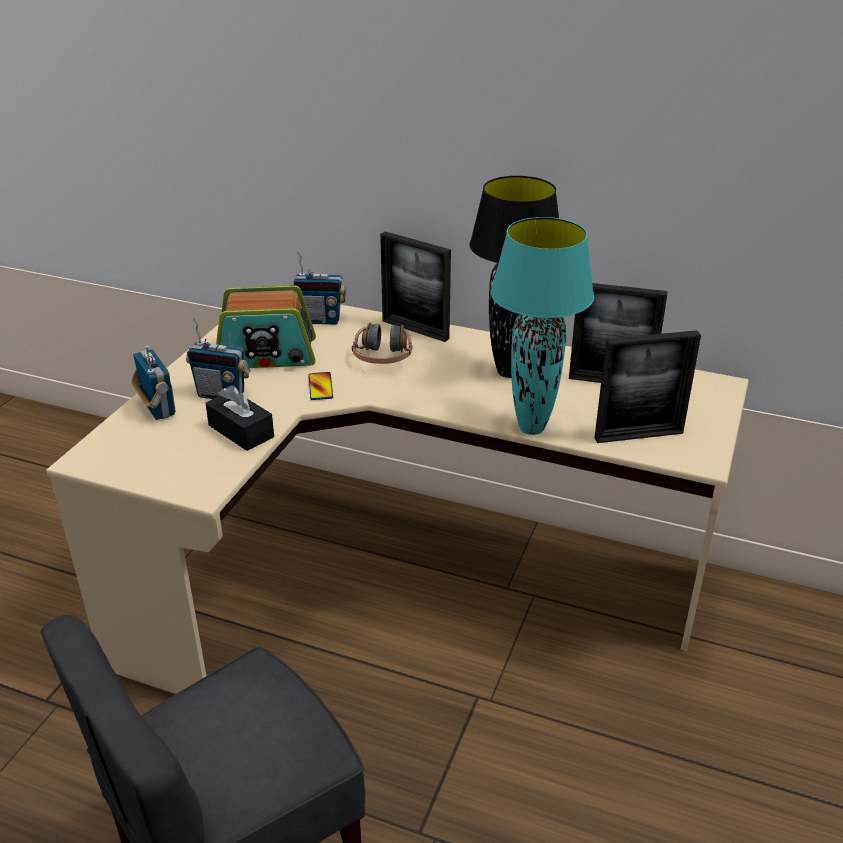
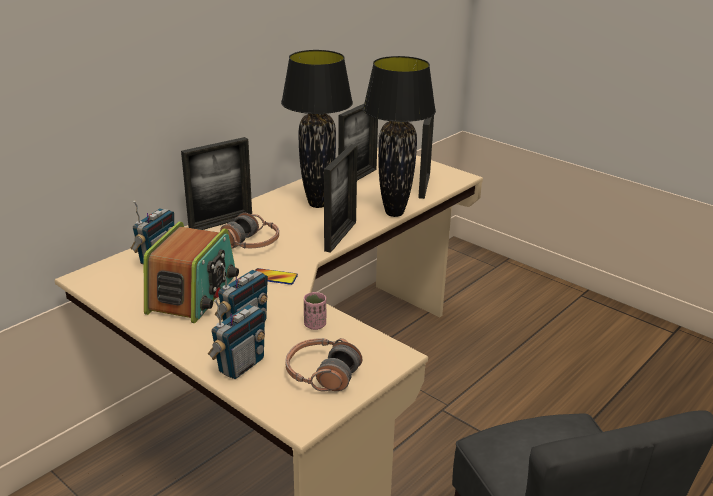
camera: 70 degrees left, 5 degrees down
radio [131,345,176,420] -> radio turned 135 degrees clockwise [208,299,265,379]
black tissue box [205,385,274,451] -> pink cup [304,292,326,330]
turquoise table lamp [491,217,594,435] -> black table lamp [363,56,436,217]
none -> headphones [285,338,362,391]
none -> picture frame [324,144,358,253]

